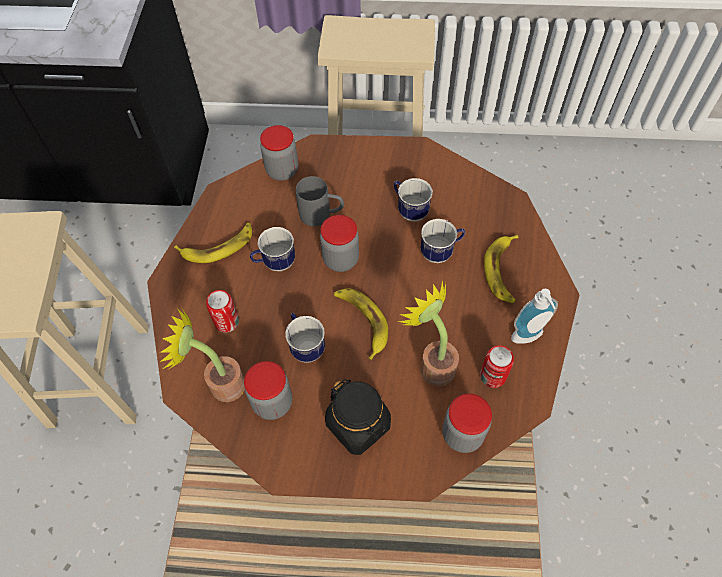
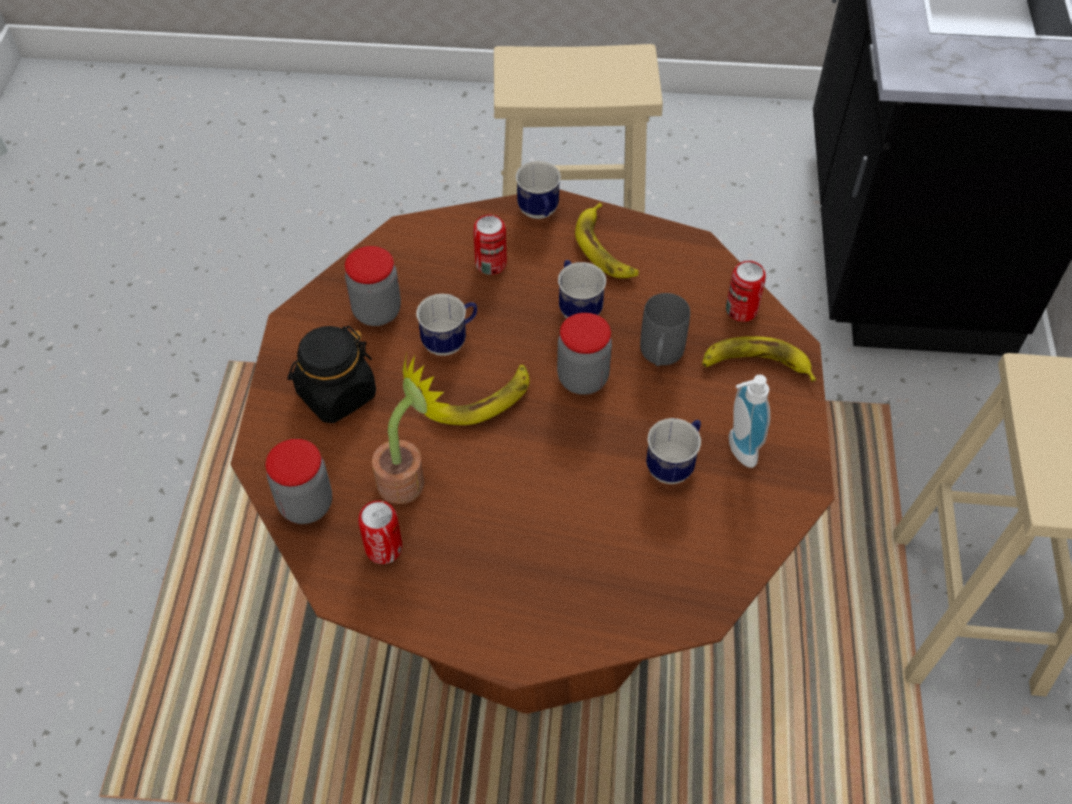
camera: 90 degrees right, 5 degrees down
potted plant [160,308,245,402] -> none
jar [260,125,298,181] -> can [726,261,766,322]
mug [421,219,465,263] -> mug moved to [515,161,561,219]
banana [484,235,518,303] -> banana moved to [702,336,816,382]
soap dispenser [511,289,558,343] -> soap dispenser moved to [729,375,770,468]

